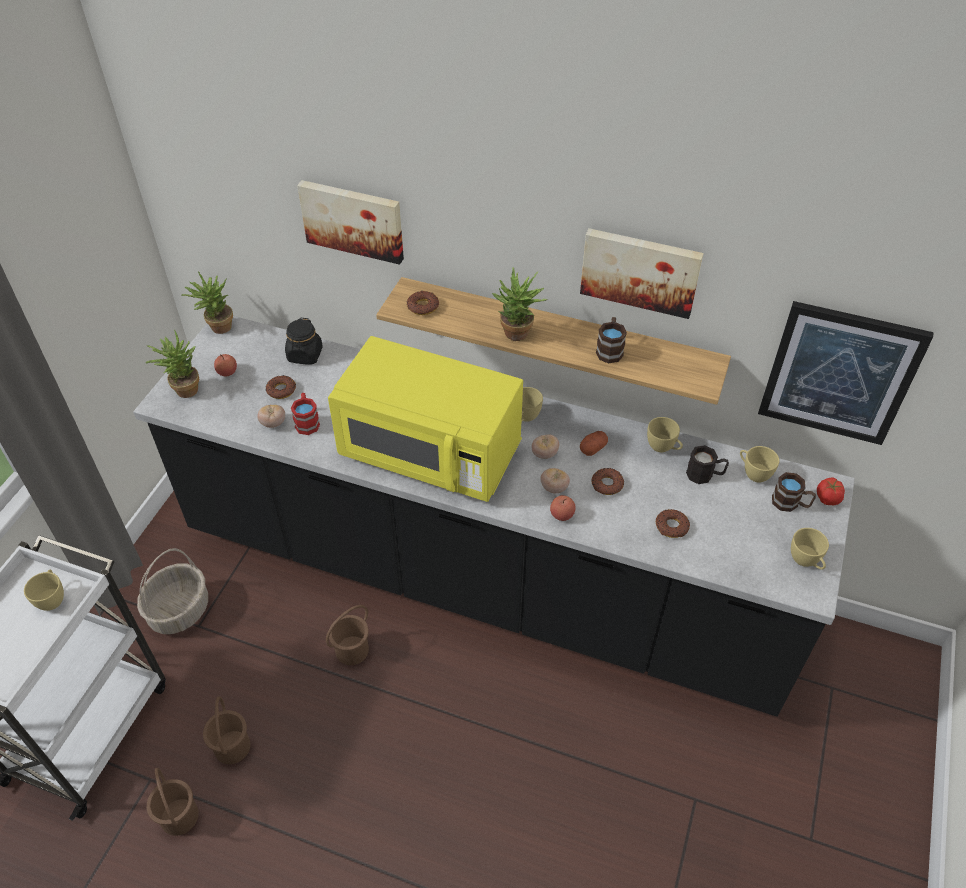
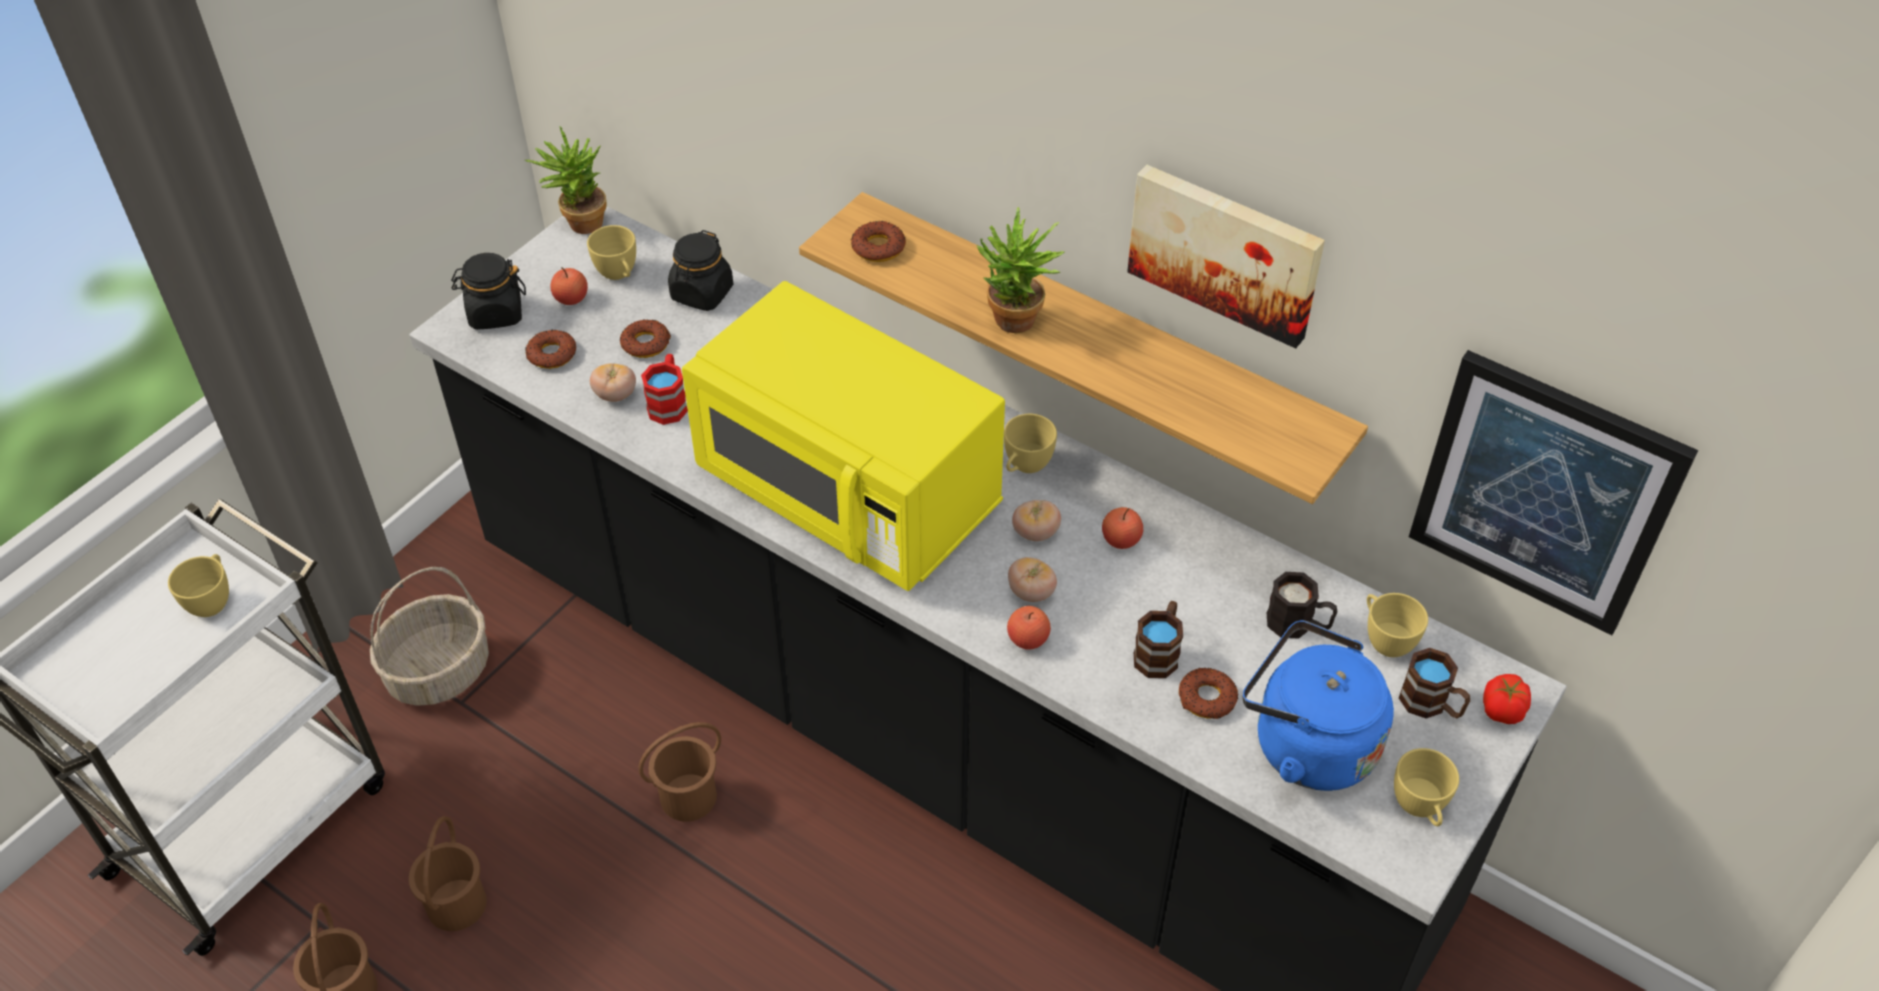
camera: 15 degrees right, 0 degrees up
potted plant [145,329,199,398] -> black jar [451,253,526,330]
picture [297,180,404,265] -> none
potato [580,431,608,456] -> apple [1102,507,1143,549]
donut [592,468,624,495] -> donut moved to [525,330,576,369]
brown mug [596,317,627,363] -> brown mug moved to [1134,601,1183,678]
yellow cup [647,417,683,452] -> yellow cup moved to [587,225,636,280]
none -> blue kettle [1243,620,1394,791]

